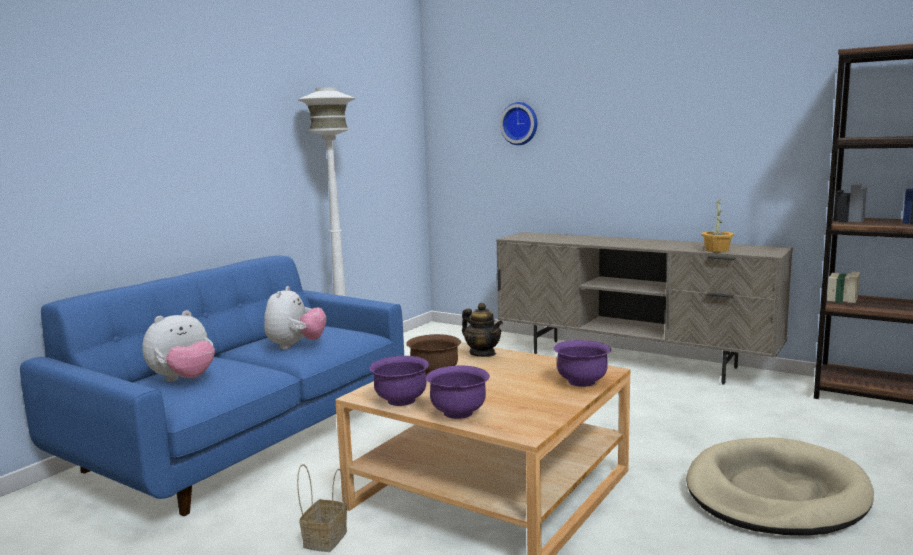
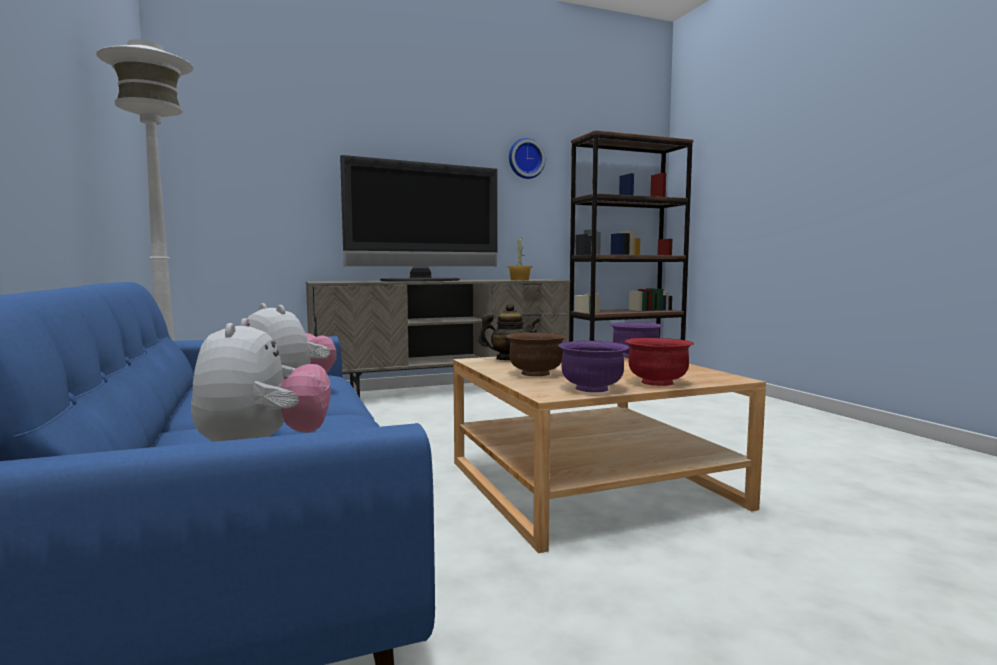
camera: 55 degrees left, 5 degrees down
basket [297,464,347,552] -> none
purple bowl [426,366,490,419] -> red bowl [625,338,694,386]
wall clock [500,102,537,145] -> wall clock moved to [509,138,545,179]
beige dog bed [686,438,874,536] -> none
none -> television [340,155,498,282]

